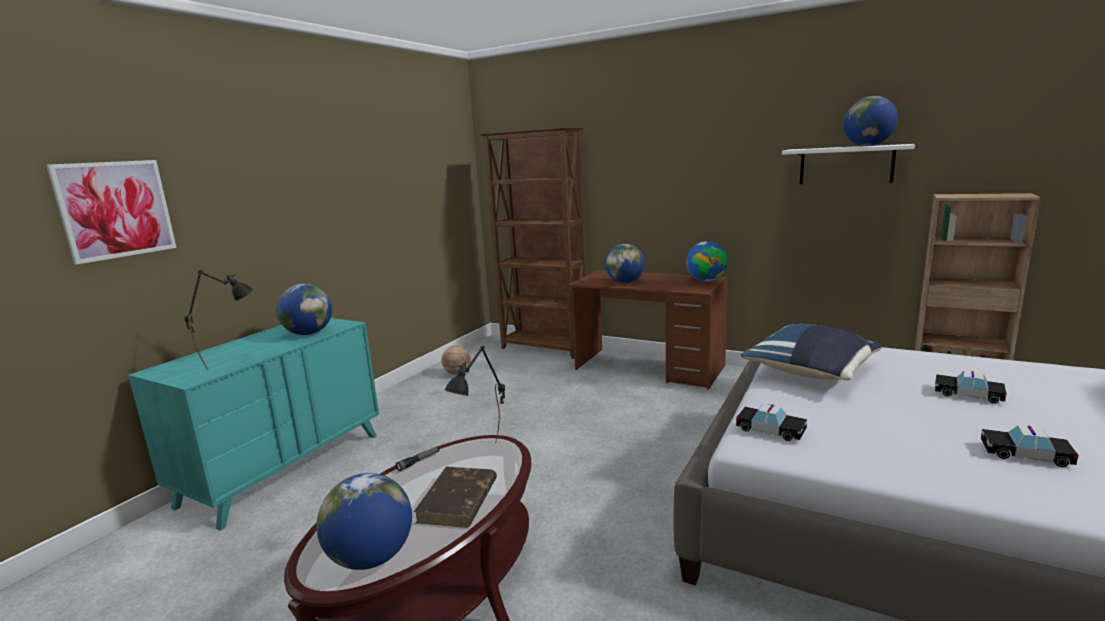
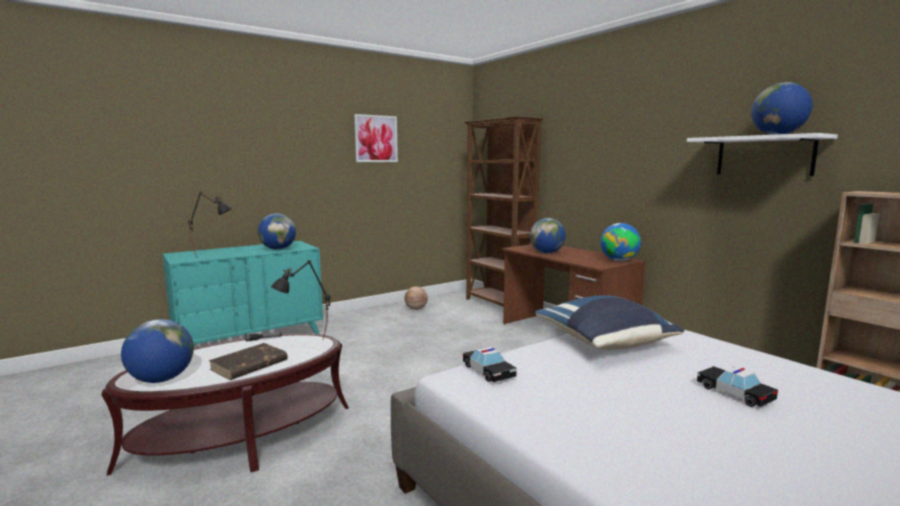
camera: 25 degrees right, 5 degrees down
picture [46,160,177,265] -> picture moved to [354,114,398,162]
toy car [981,425,1078,467] -> none

